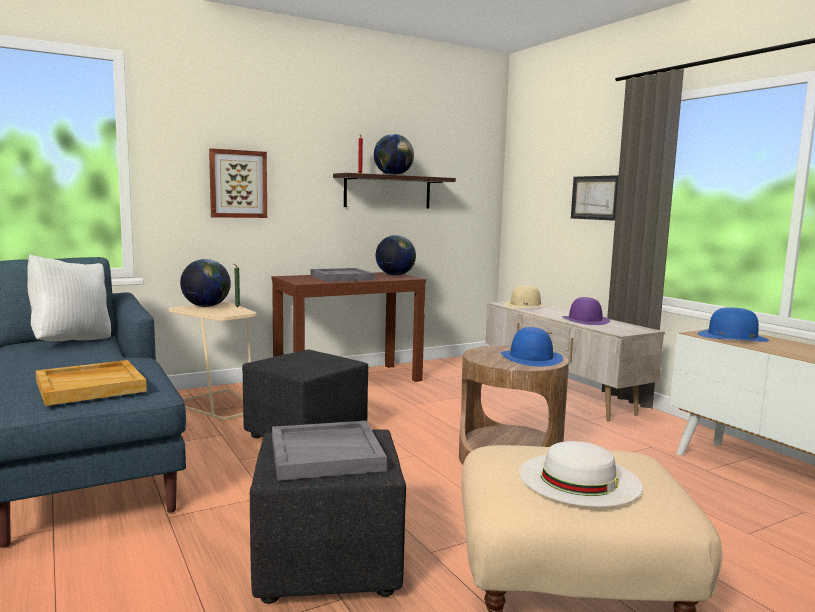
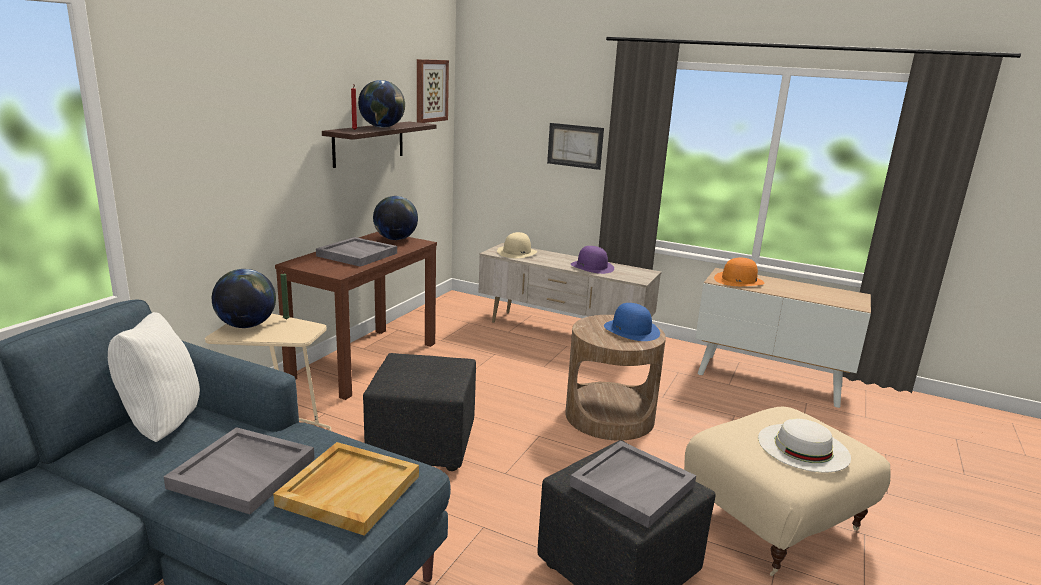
camera: 35 degrees left, 10 degrees up
picture [209,148,267,218] -> picture moved to [417,59,449,123]
blue hat [697,307,769,342] -> orange hat [714,258,764,286]
none -> grey tray [164,427,315,514]

